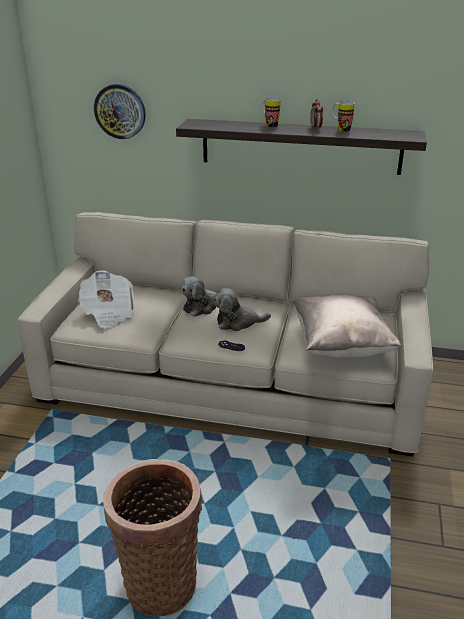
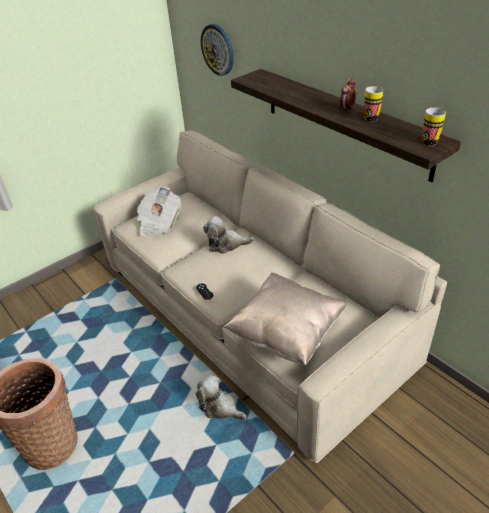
camera: 40 degrees right, 10 degrees up
plush toy [213,288,271,331] -> plush toy moved to [196,375,247,420]
mug [263,98,280,128] -> mug moved to [423,107,446,146]

